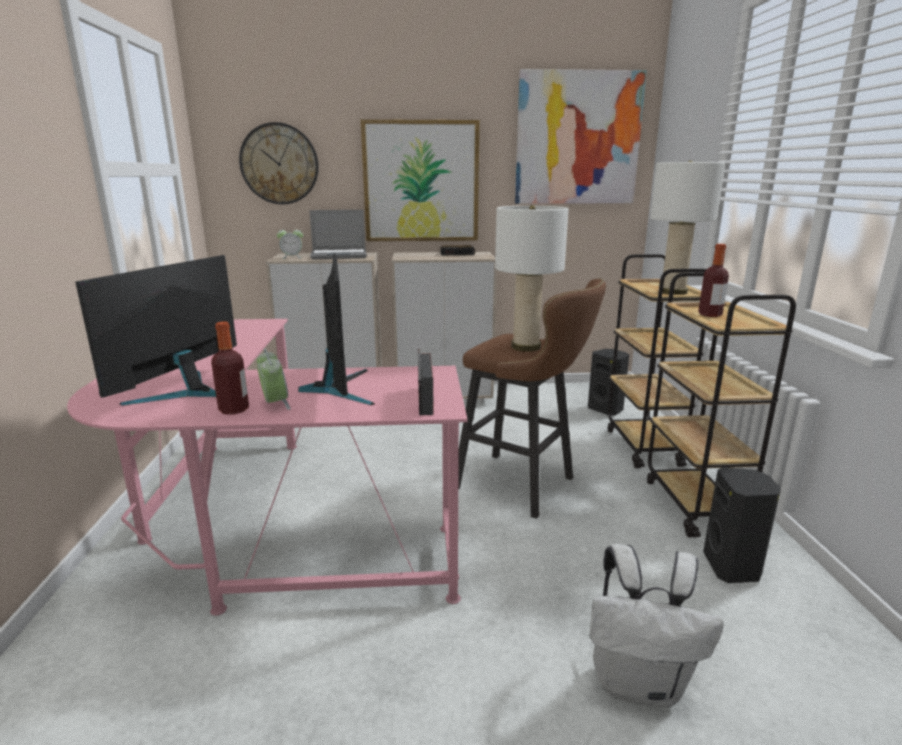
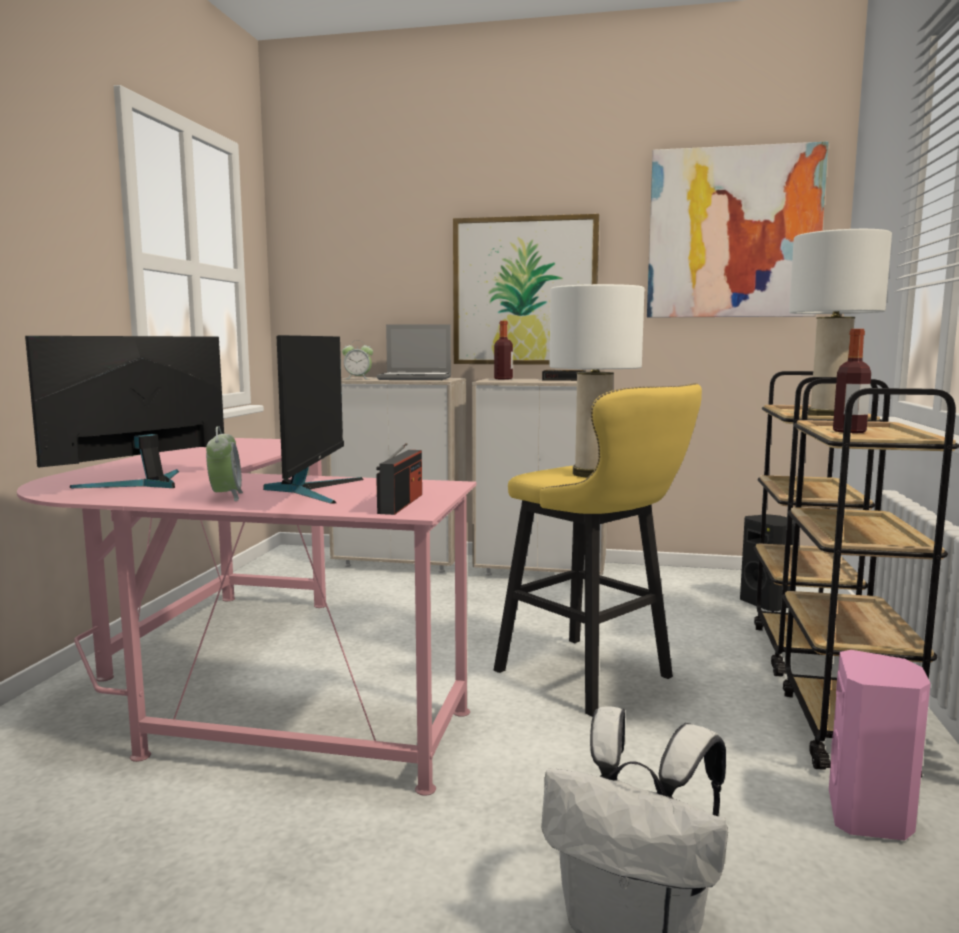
camera: 15 degrees right, 10 degrees down
bottle [211,322,249,415] -> bottle moved to [494,321,513,380]
wall clock [239,122,319,204] -> none
brown stool [458,278,606,519] -> yellow stool [494,383,702,717]
black speaker [703,467,781,583] -> pink speaker [829,650,931,841]

